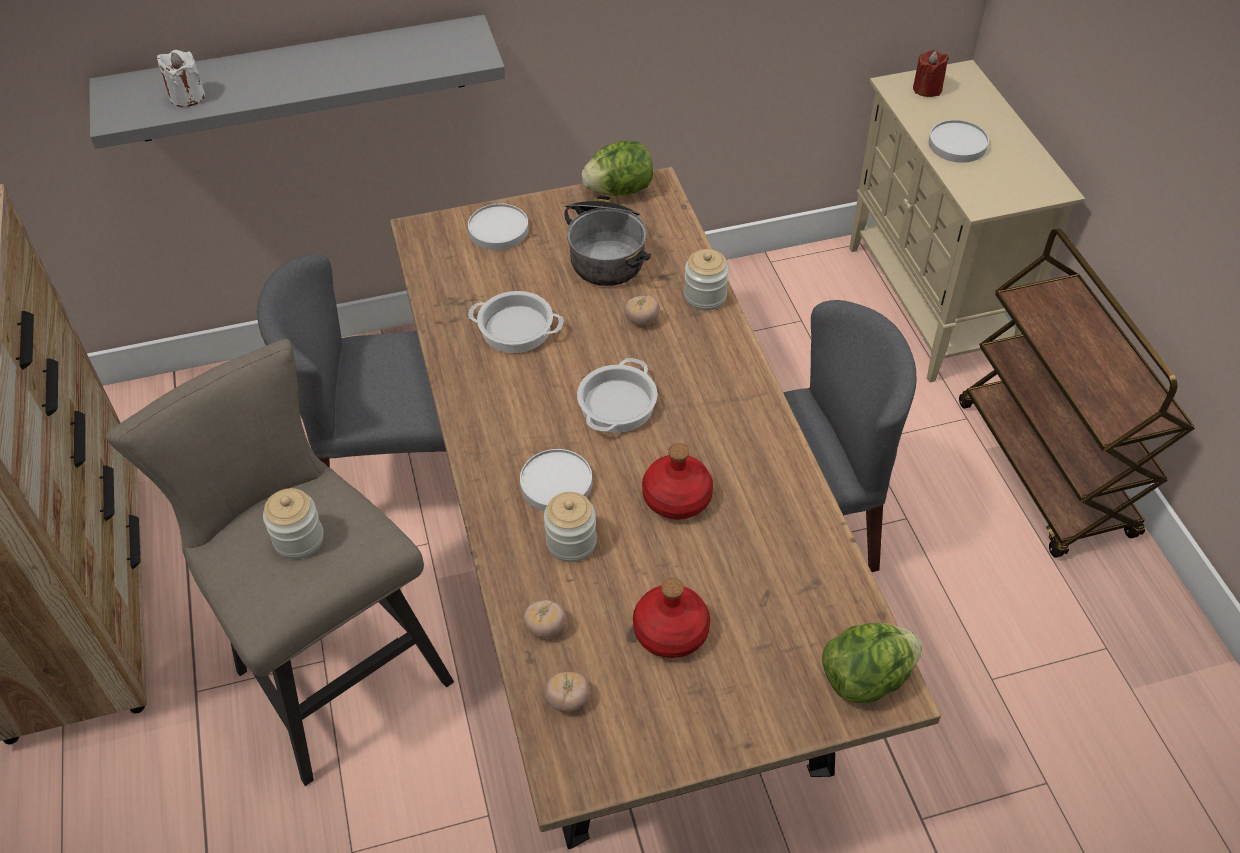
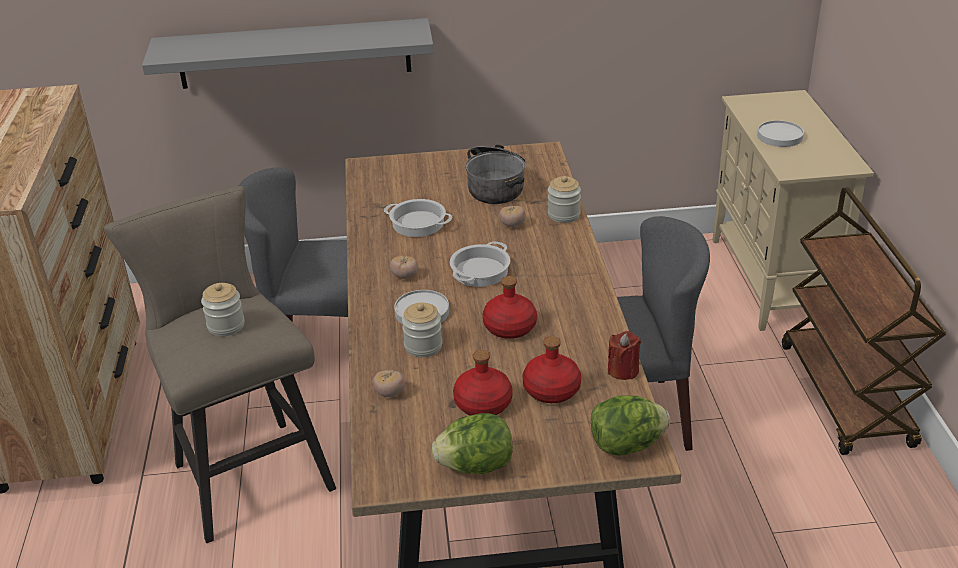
camera: 10 degrees right, 15 degrees down
white candle [157,50,205,107] -> none
white plate [468,204,529,250] -> none
tomato [545,672,590,712] -> tomato moved to [390,256,418,279]
lettuce [581,141,653,196] -> lettuce moved to [432,413,513,474]
red candle [913,50,949,97] -> red candle moved to [608,331,641,380]
none -> red bottle [522,336,581,403]

